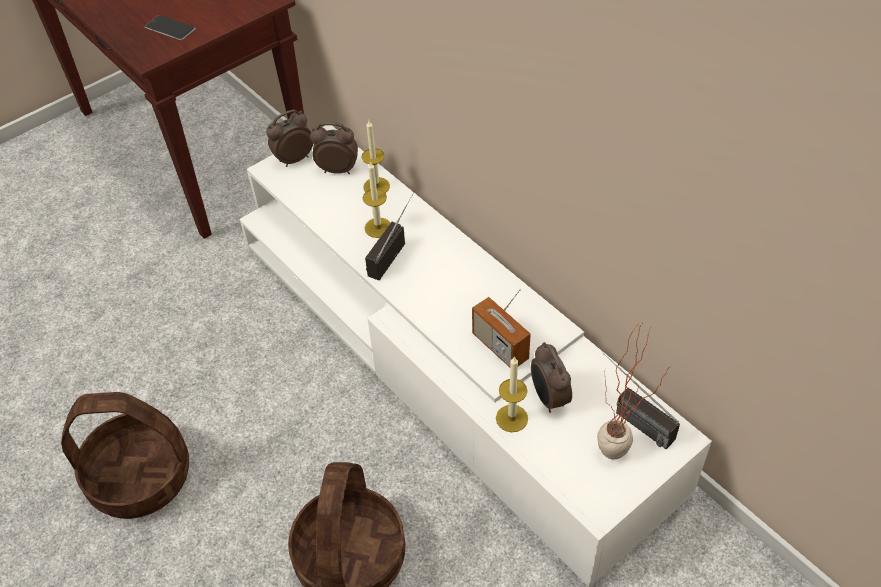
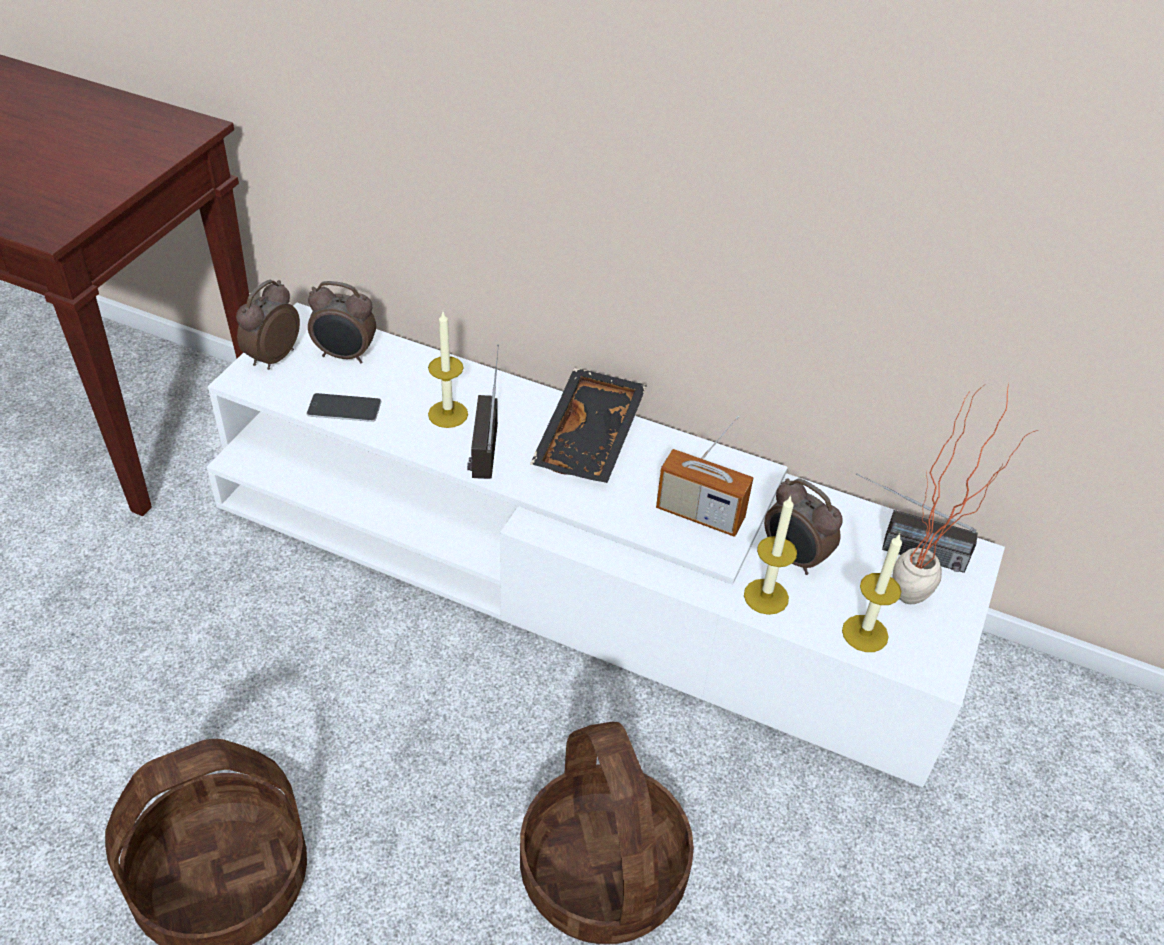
camera: 30 degrees left, 5 degrees down
phone [145,15,196,40] -> phone moved to [307,393,381,422]
alarm clock [310,122,358,174] -> alarm clock turned 150 degrees counterclockwise [308,281,376,363]
candle [362,120,390,193] -> candle moved to [842,534,902,652]
none -> black tray [530,368,647,483]

